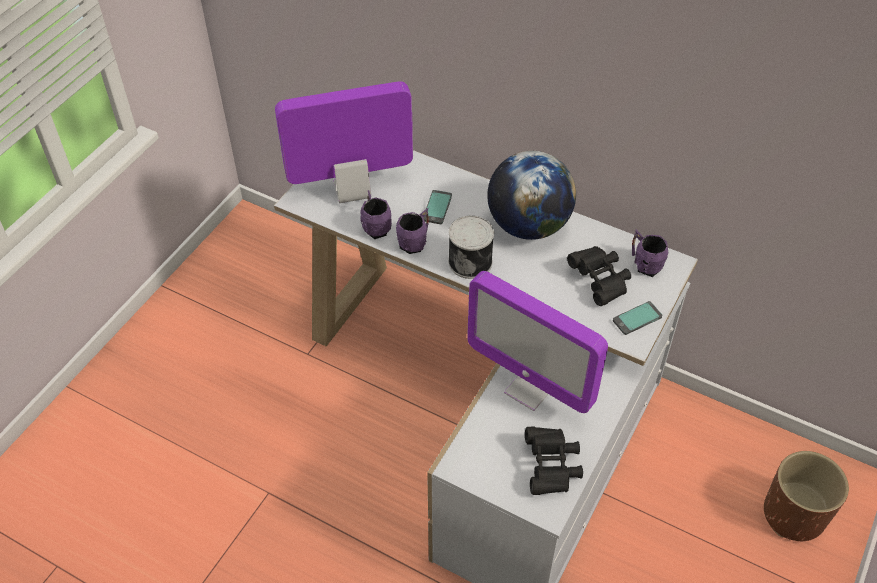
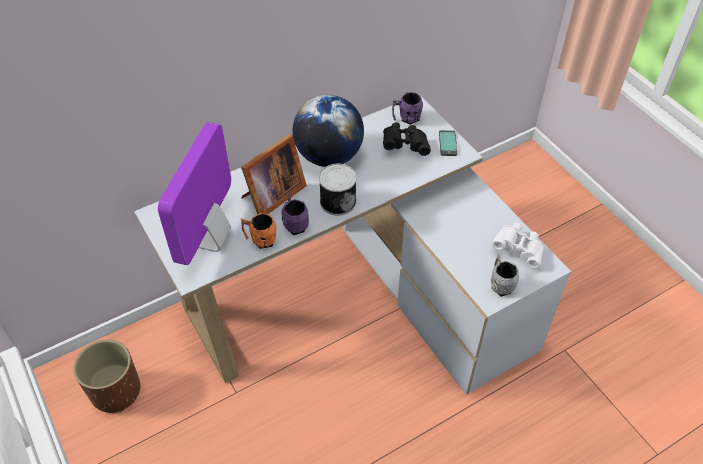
camera: 60 degrees left, 0 degrees up
purple mug [360,190,392,239] -> orange mug [241,213,277,249]
phone [423,190,452,224] -> picture frame [241,134,307,215]
monitor [467,271,608,413] -> none
black binoculars [525,426,583,495] -> white binoculars [492,223,544,269]
brown planter [764,451,849,541] -> brown planter moved to [73,340,141,413]
none -> grey mug [490,254,519,297]

